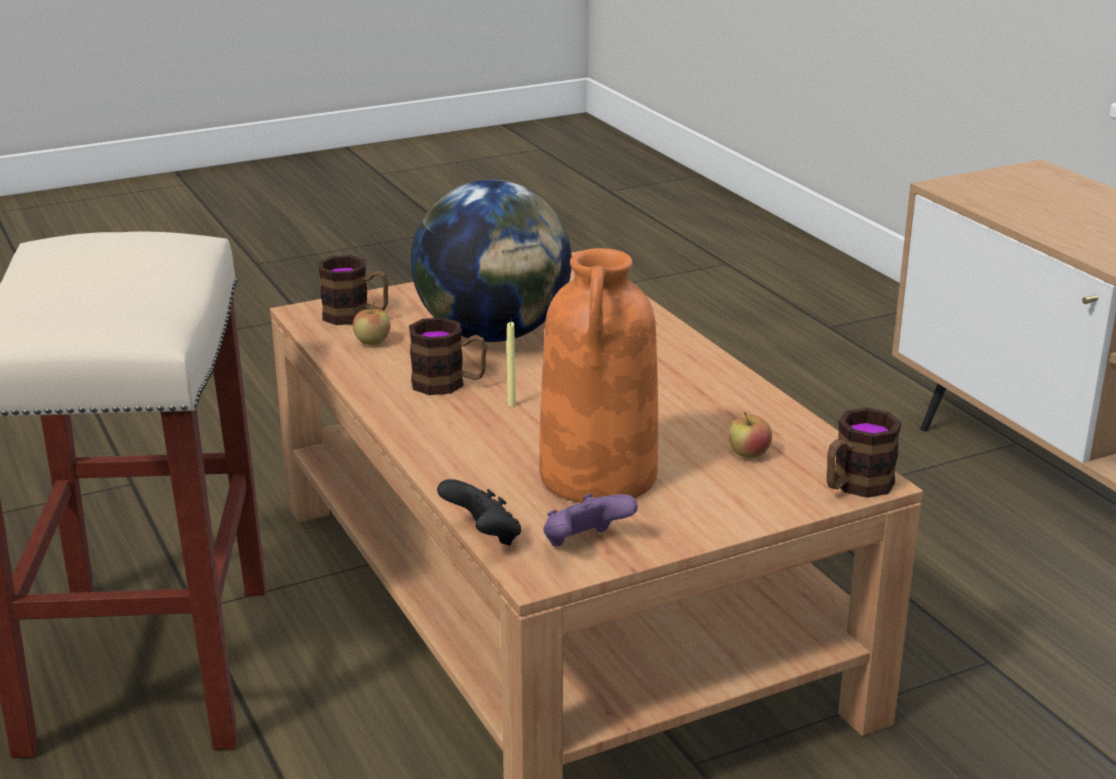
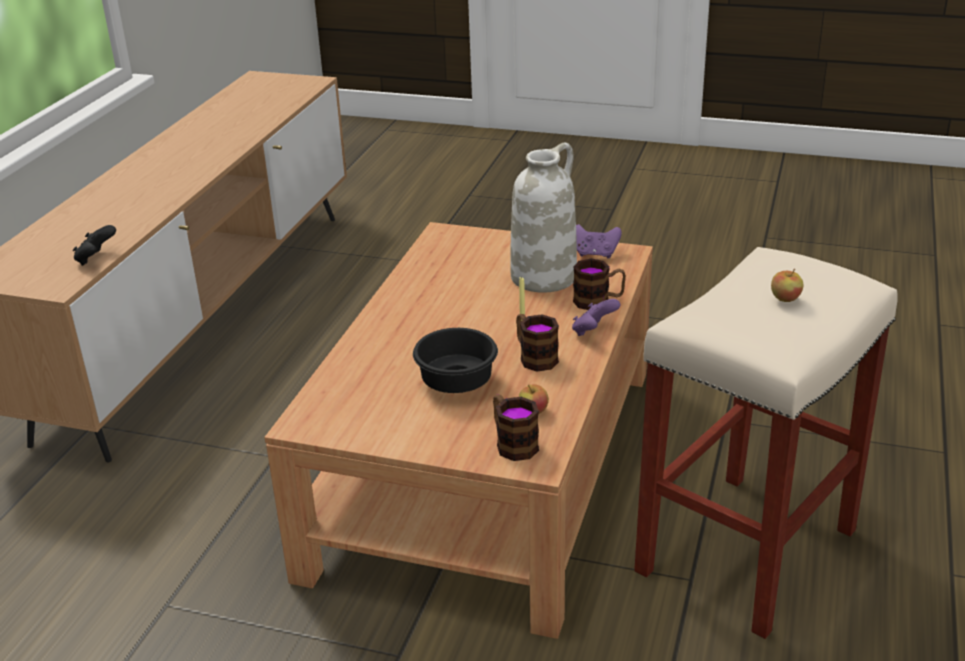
camera: 135 degrees left, 5 degrees up
globe [411,180,572,342] -> black bowl [413,328,498,393]
black game controller [437,479,521,545] -> black game controller moved to [73,225,116,266]
orange vase [539,248,658,503] -> white vase [511,142,577,293]
apple [729,412,772,458] -> apple moved to [771,268,803,302]
mug [826,407,902,498] -> mug moved to [573,258,626,310]
none -> purple game controller [572,299,620,336]

